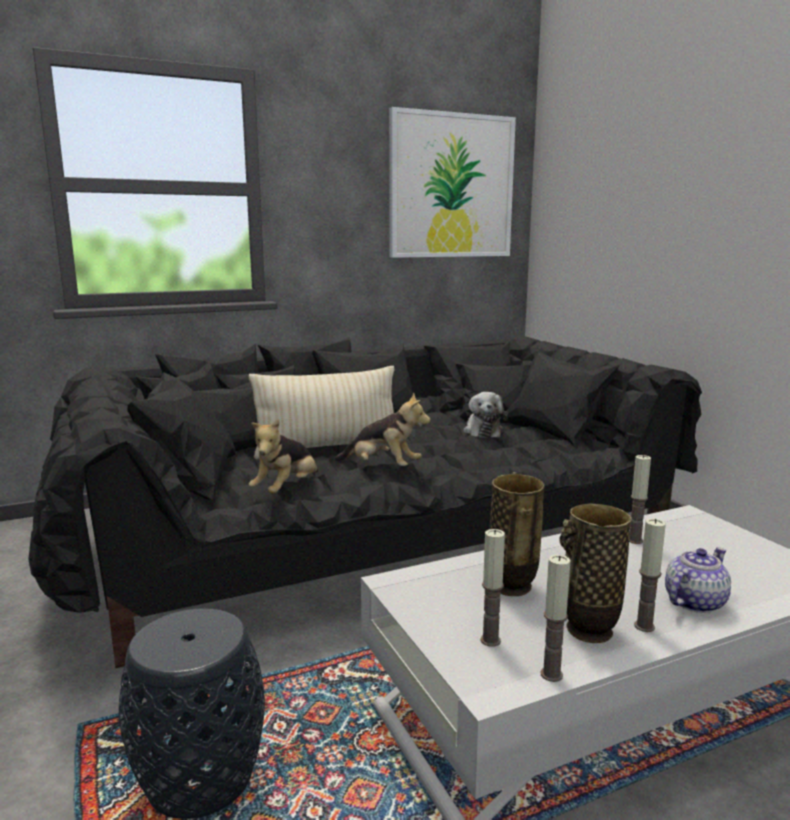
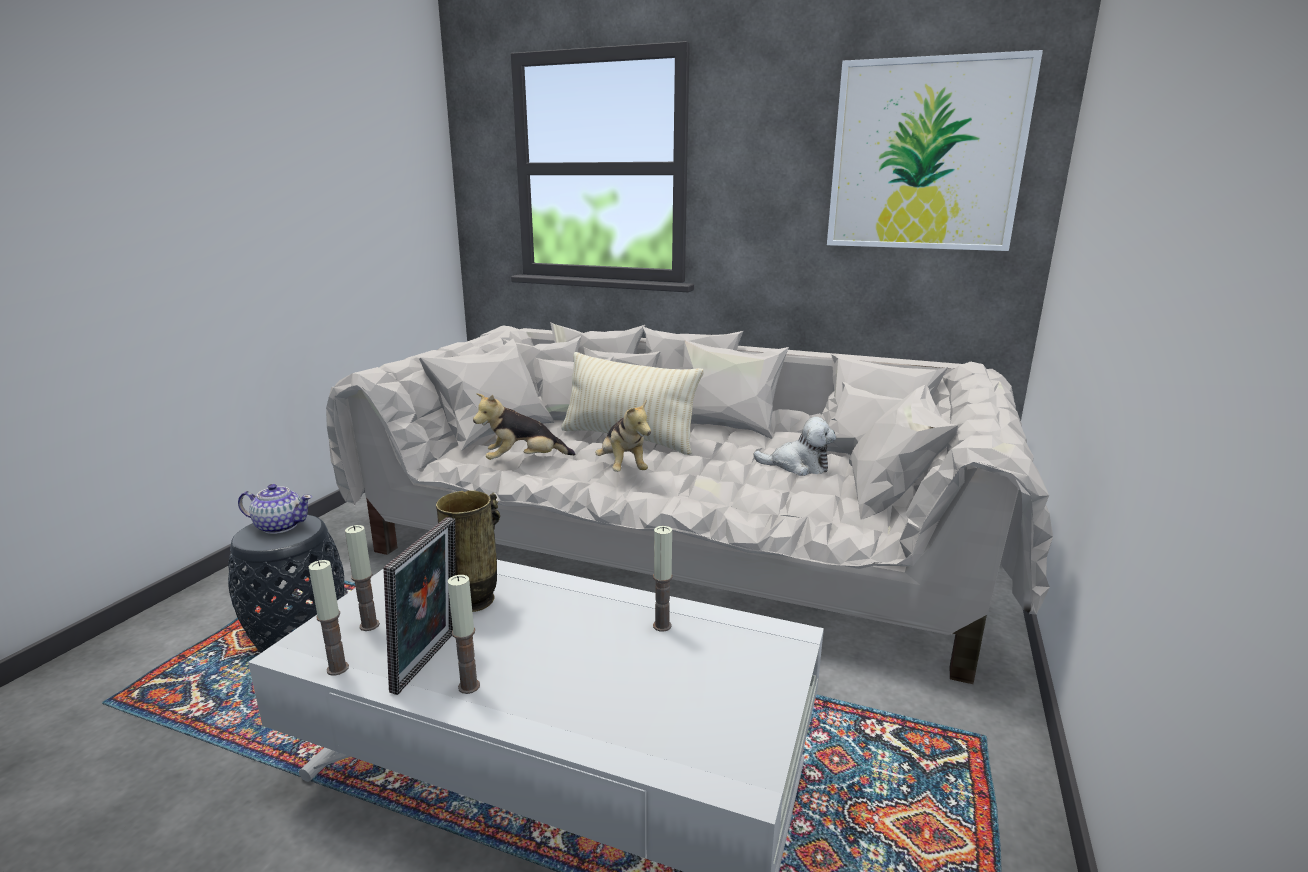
camera: 45 degrees right, 5 degrees up
black sofa [28,335,702,668] -> white sofa [326,322,1053,684]
plush toy [463,392,508,438] -> plush toy turned 120 degrees counterclockwise [753,417,836,476]
vase [559,504,631,643] -> picture frame [383,517,455,695]
teapot [665,548,731,613] -> teapot moved to [238,484,312,534]

